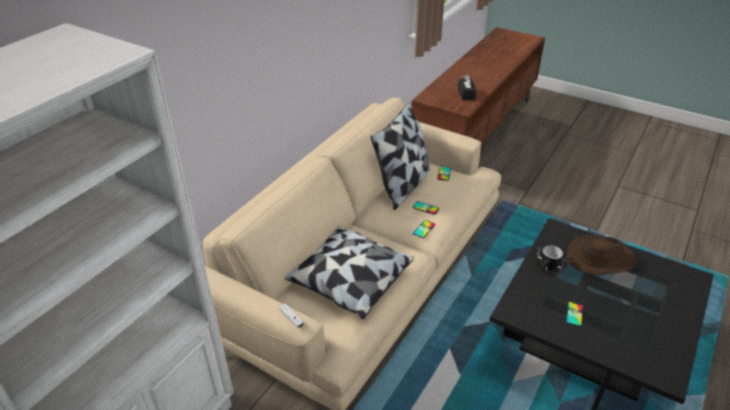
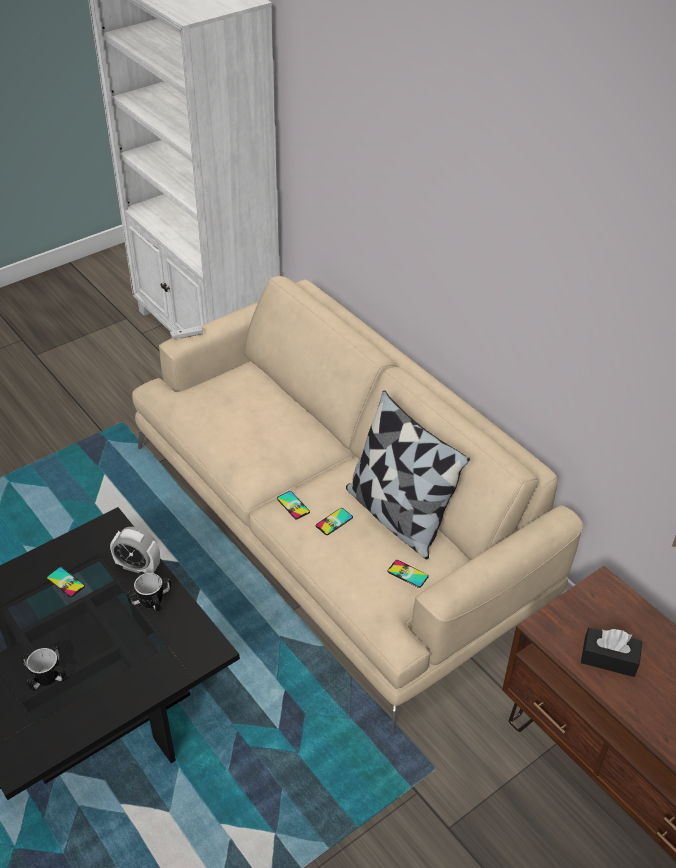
camera: 110 degrees right, 5 degrees up
pillow [285,226,414,319] -> none
brown hat [567,235,637,275] -> none
none -> mug [22,645,66,691]
none -> alarm clock [110,527,160,574]

